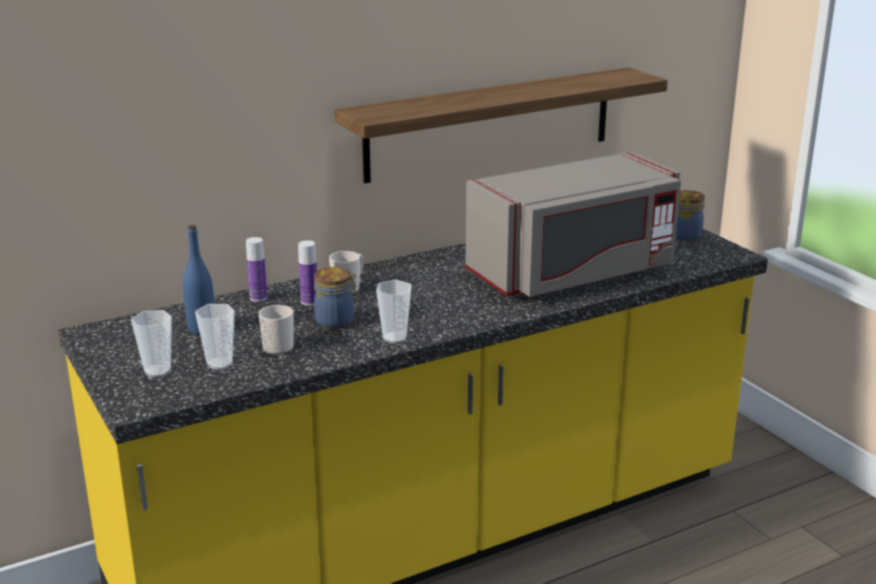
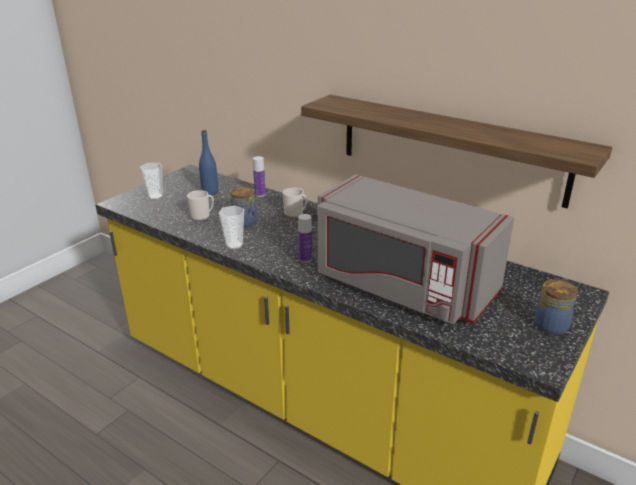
camera: 65 degrees right, 5 degrees up
cup [195,304,235,369] -> none
bottle [298,240,317,306] -> bottle moved to [298,214,312,263]

